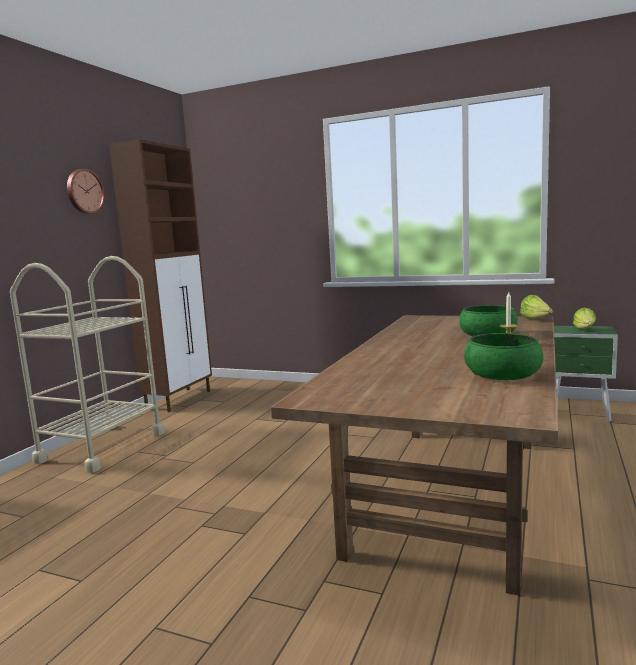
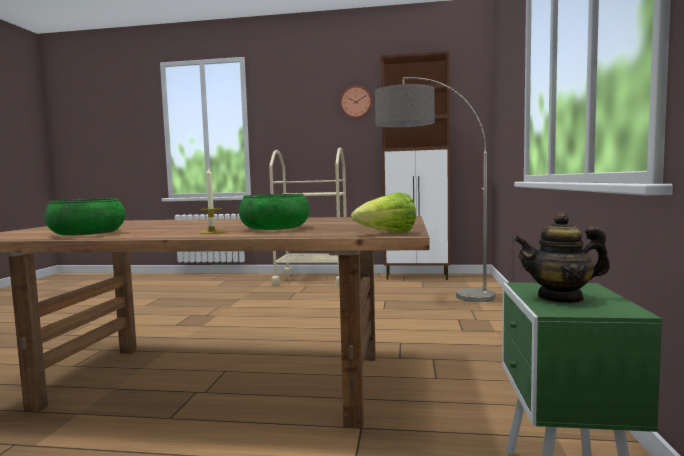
camera: 75 degrees right, 5 degrees down
lettuce [573,308,596,329] -> teapot [514,212,610,304]
none -> floor lamp [375,77,496,302]

